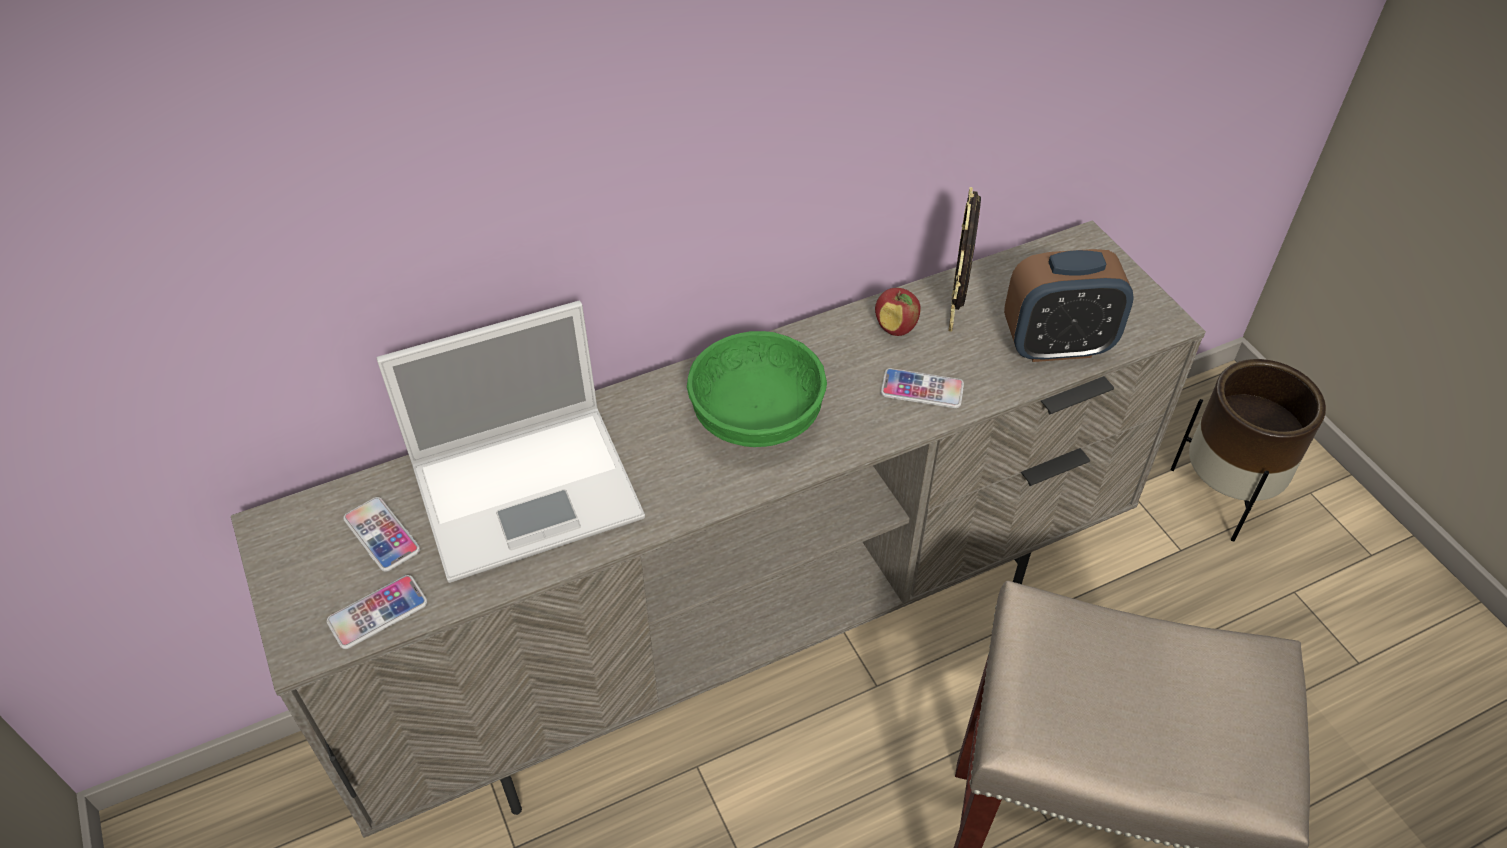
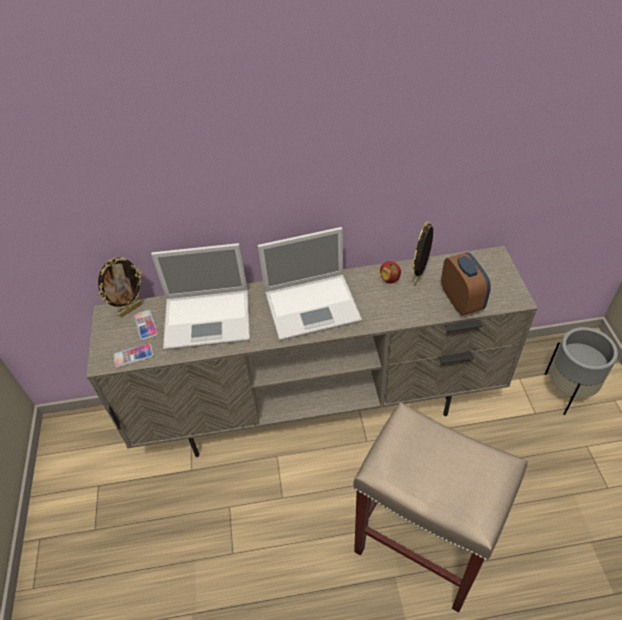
camera: 20 degrees right, 0 degrees up
green bowl [687,331,827,447] -> laptop [258,227,362,341]
phone [881,368,964,408] -> none
alarm clock [1004,249,1134,362] -> alarm clock turned 120 degrees counterclockwise [441,252,491,316]
brown planter [1170,359,1326,541] -> grey planter [545,327,618,415]
none -> picture frame [98,257,143,317]

